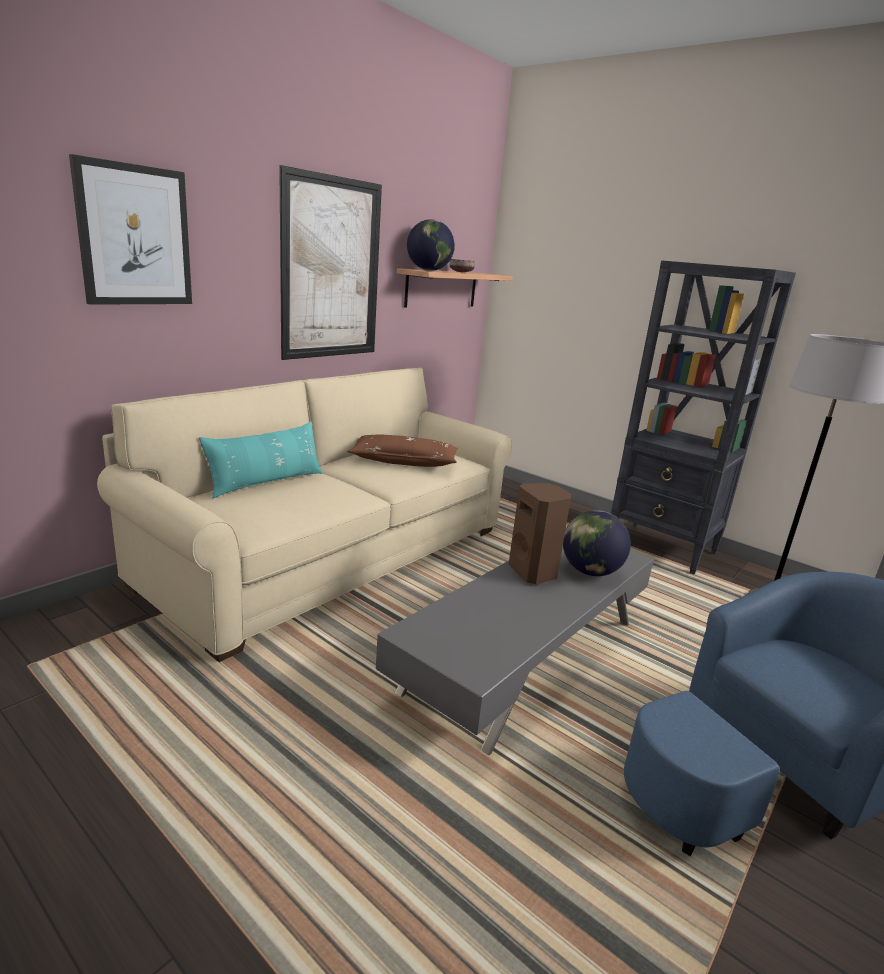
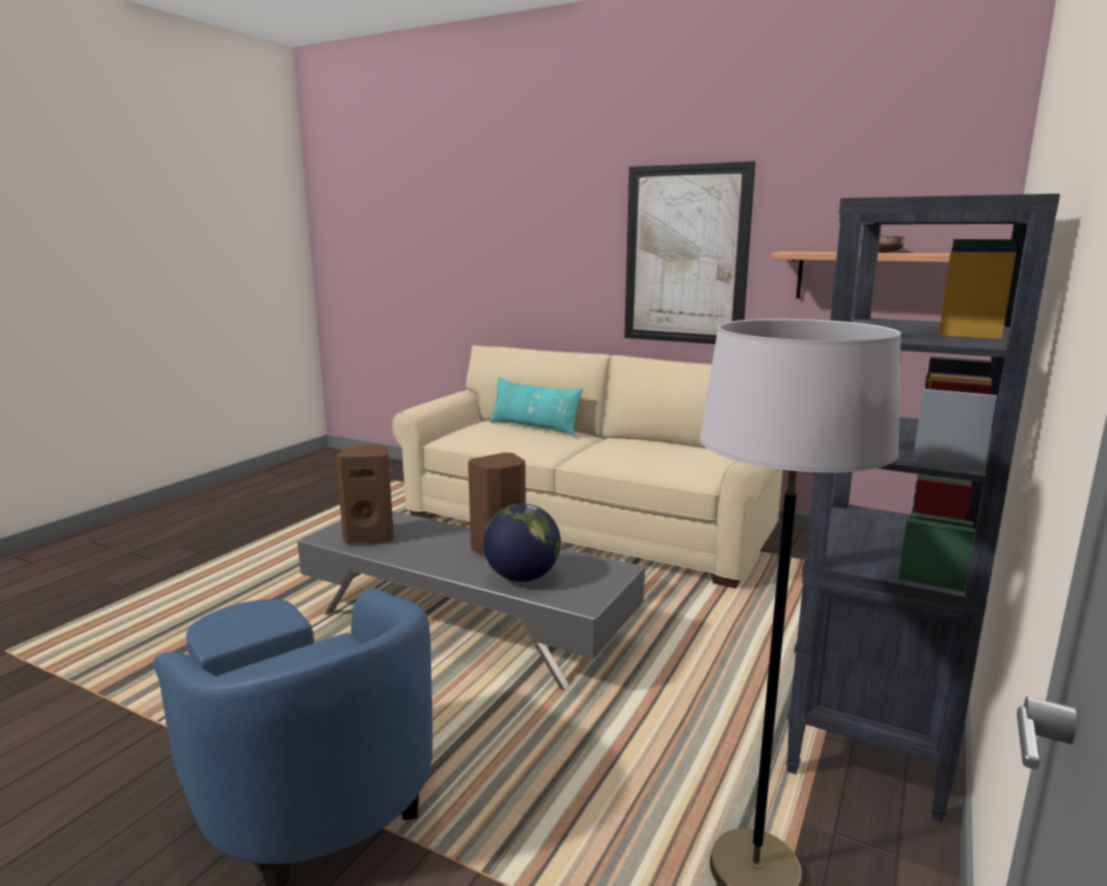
camera: 80 degrees right, 5 degrees down
picture [69,154,192,305] -> none
brown pillow [347,435,458,467] -> none
globe [407,219,455,271] -> none
none -> brown speaker [336,445,394,544]

